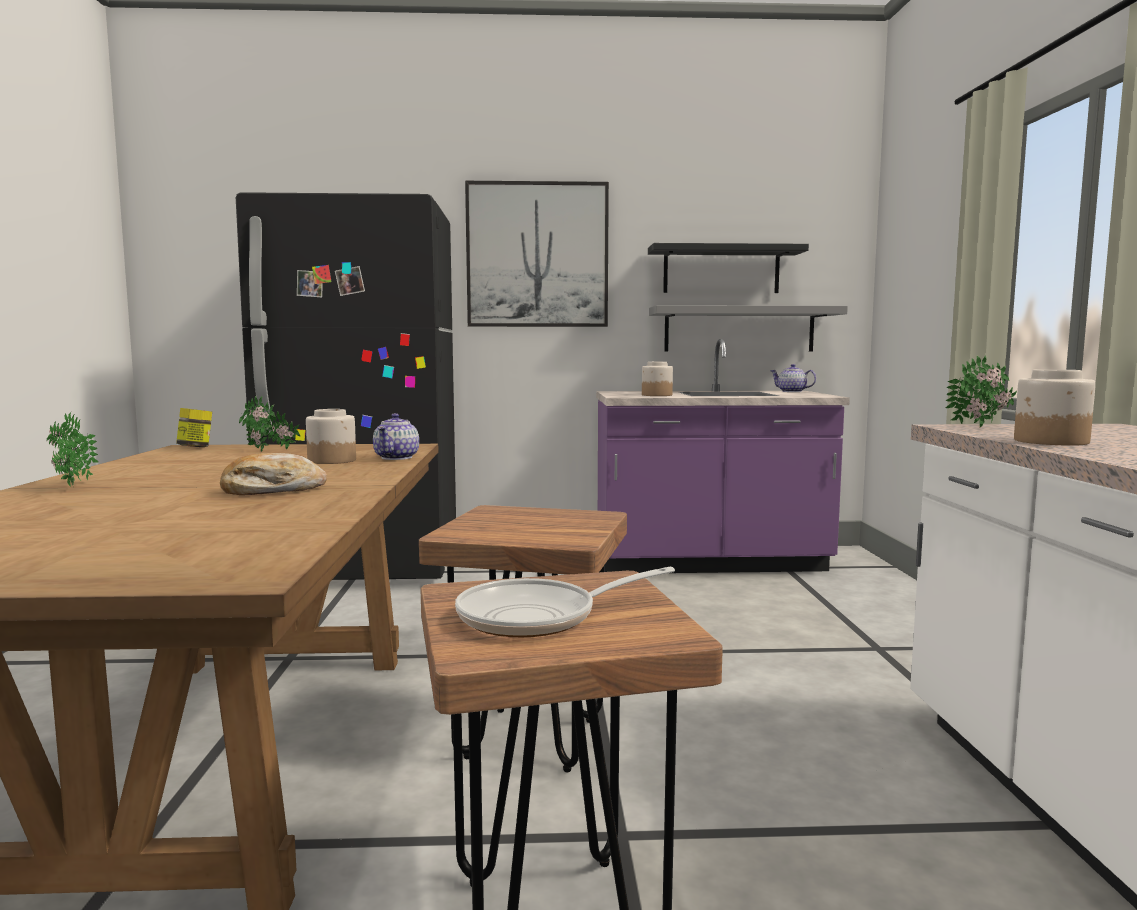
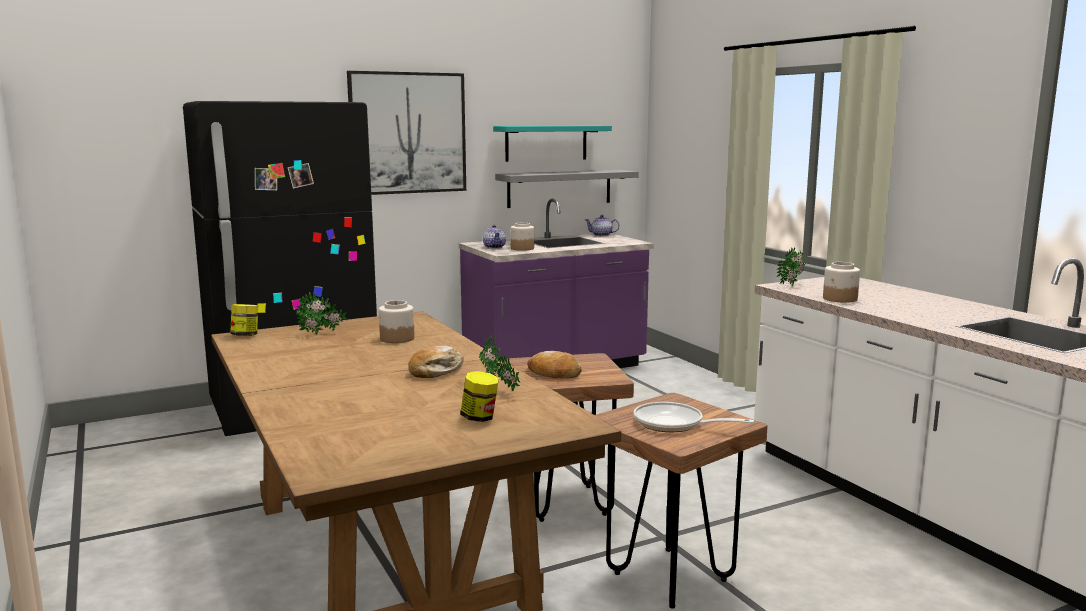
camera: 25 degrees left, 5 degrees up
potted plant [47,412,98,488] -> potted plant moved to [479,335,521,391]
teapot [373,413,419,460] -> teapot moved to [483,225,506,249]
frying pan [455,567,675,637] -> frying pan turned 75 degrees clockwise [633,402,754,432]
black shelf [648,243,809,293] -> turquoise shelf [493,125,612,162]
none -> jar [460,371,499,422]
none -> bread [527,351,582,378]

